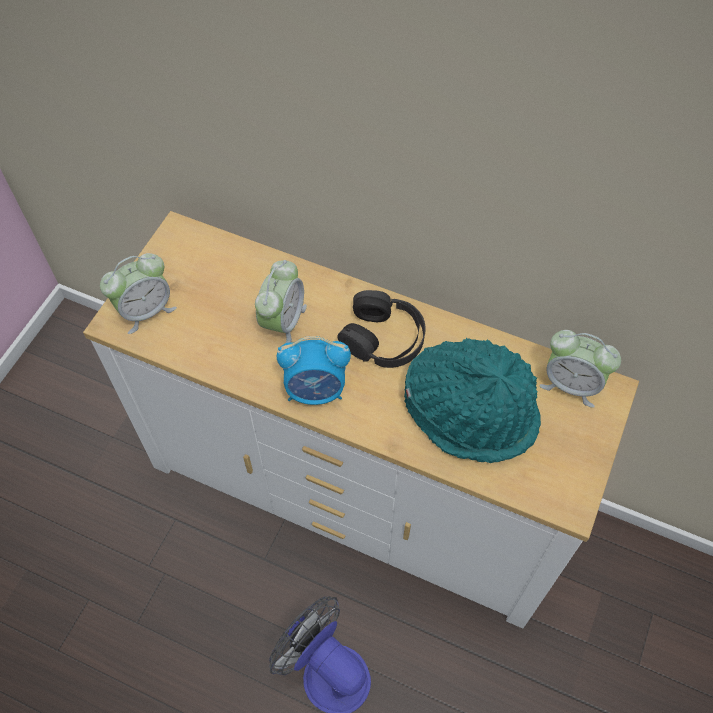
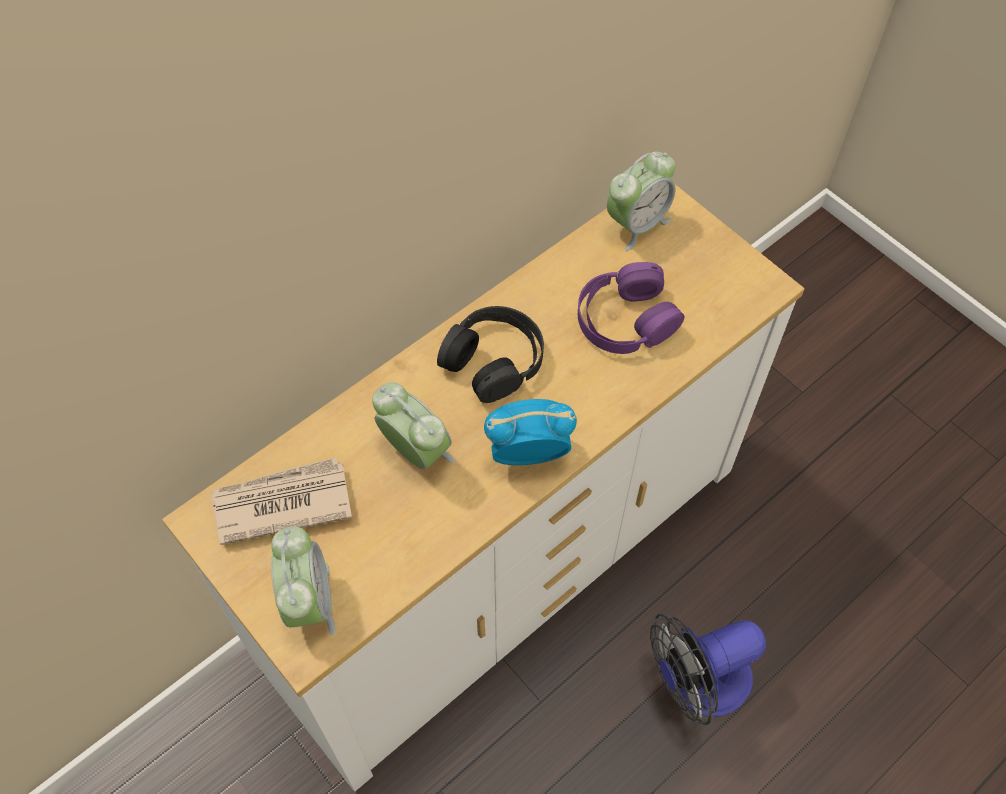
camera: 65 degrees left, 0 degrees up
alarm clock [277,336,351,405] -> alarm clock turned 120 degrees counterclockwise [484,399,577,465]
turquoise hat [404,338,541,463] -> purple headphones [578,262,685,354]
none -> newspaper [211,457,352,545]

